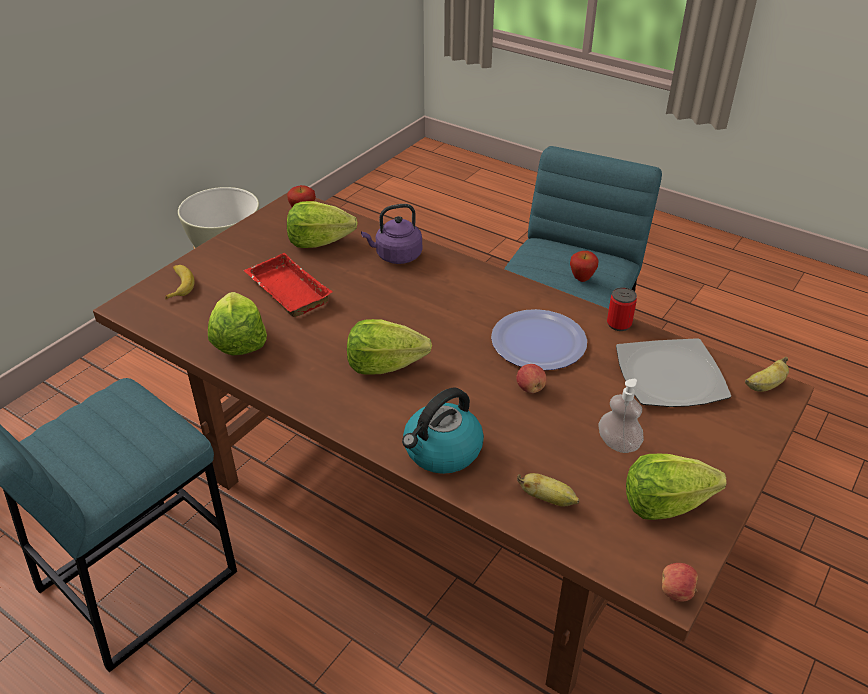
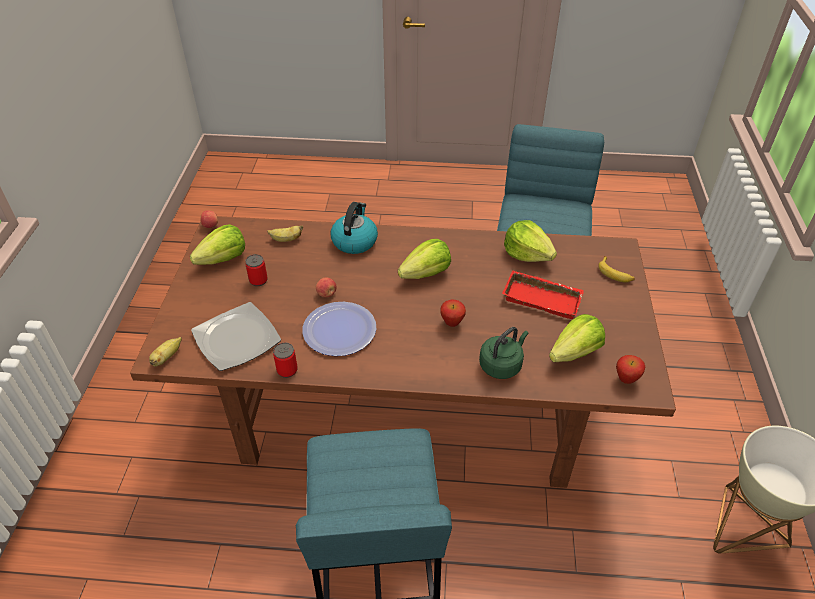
camera: 150 degrees right, 5 degrees up
purple kettle [361,204,422,264] -> green kettle [479,327,529,379]
apple [570,251,598,282] -> apple moved to [440,300,466,327]
soap dispenser [598,379,644,453] -> can [245,254,268,286]

